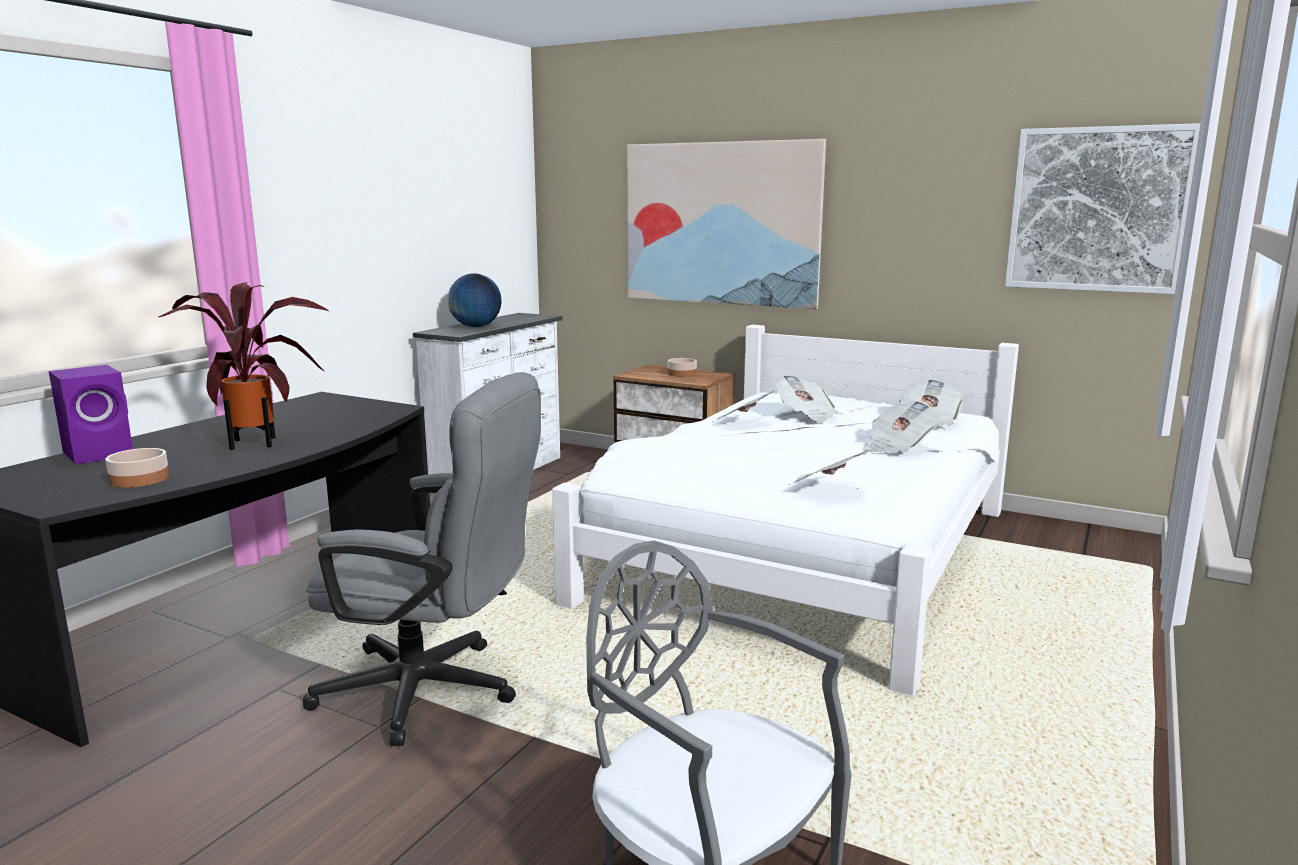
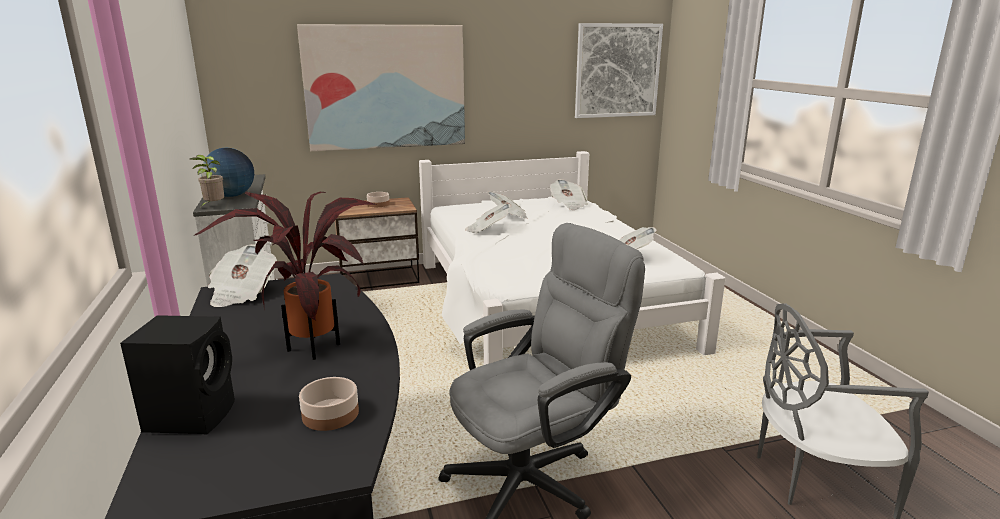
camera: 45 degrees left, 5 degrees up
purple speaker [49,365,133,464] -> black speaker [120,315,235,434]
newspaper [865,401,940,453] -> newspaper moved to [208,244,277,307]
none -> potted plant [190,155,224,207]

